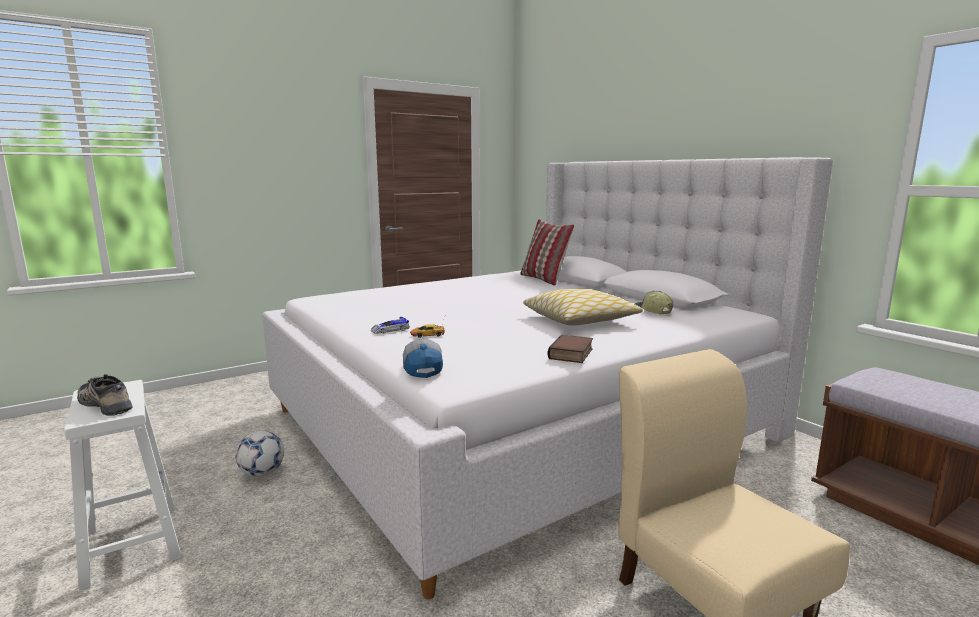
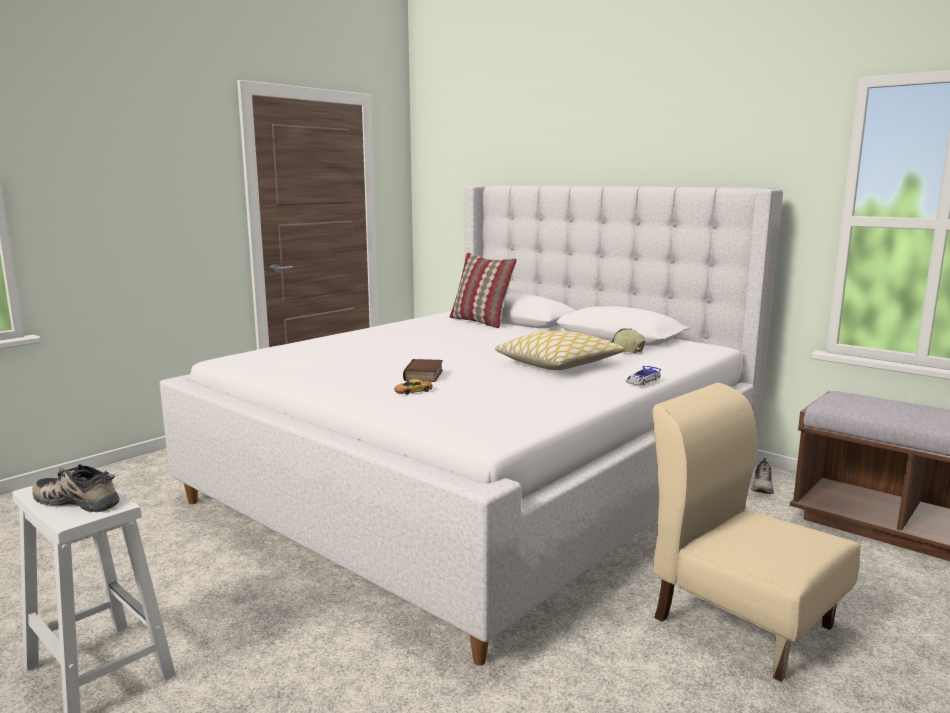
camera: 15 degrees left, 0 degrees up
football [235,430,284,477] -> none
toy car [371,317,410,334] -> toy car moved to [626,366,661,385]
cap [403,339,443,378] -> none
book [548,335,593,363] -> book moved to [403,359,443,382]
none -> shoe [751,458,774,494]

